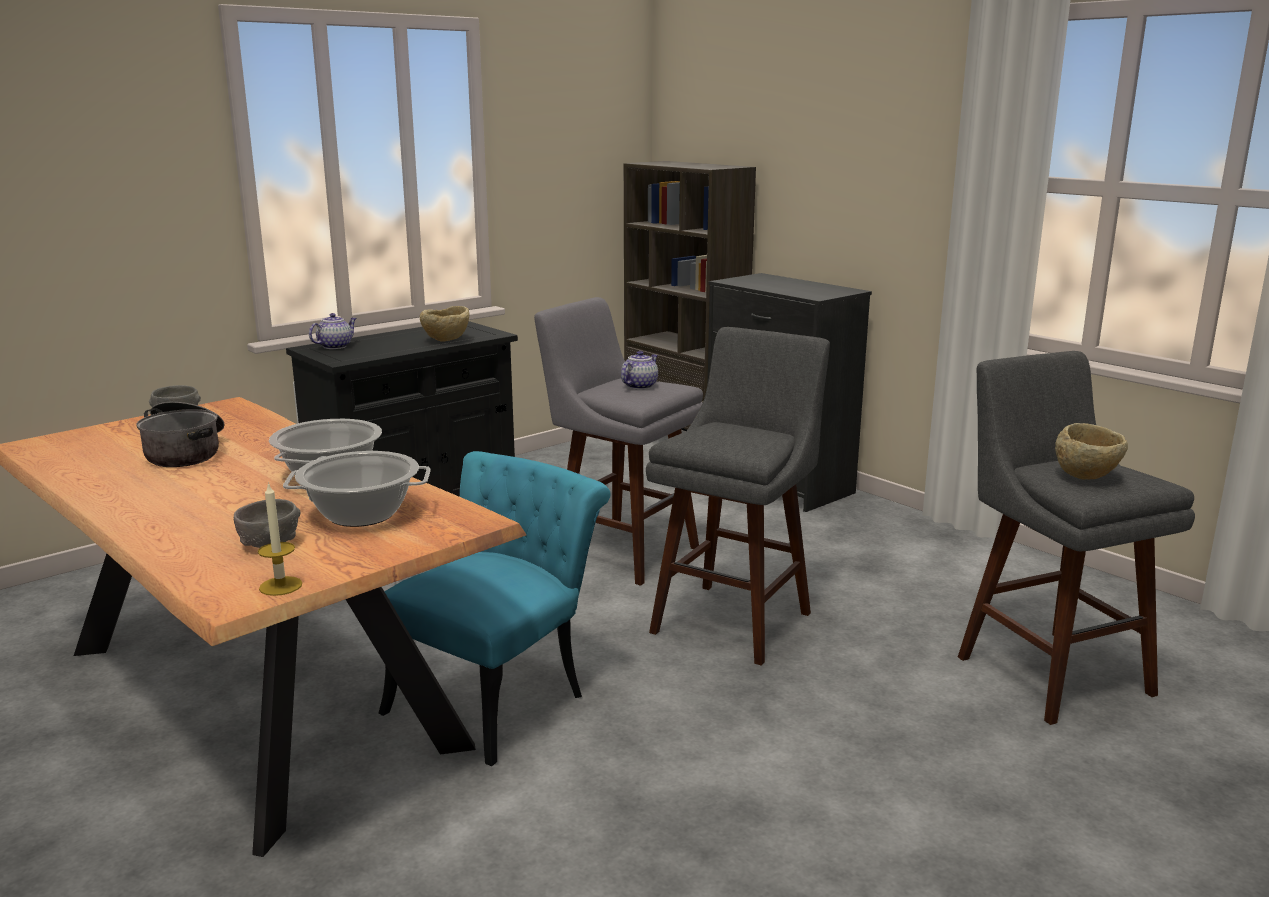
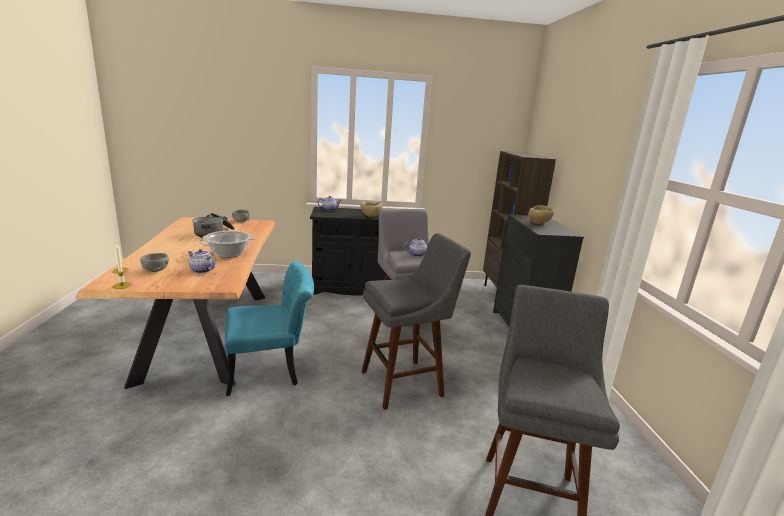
camera: 35 degrees right, 0 degrees up
cooking pot [283,451,431,527] -> teapot [188,249,215,273]
beige bowl [1055,423,1128,479] -> beige bowl moved to [528,205,555,224]

